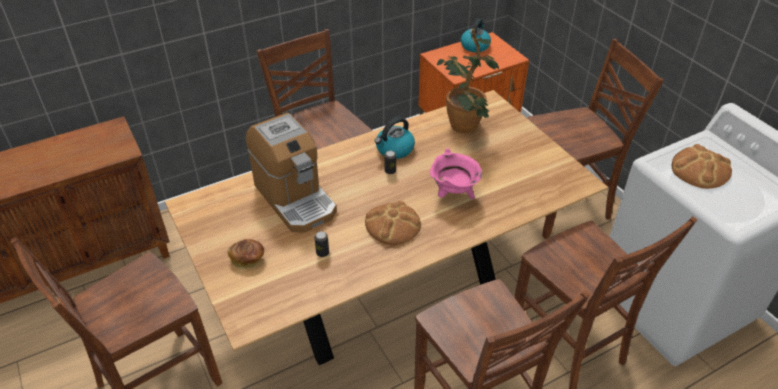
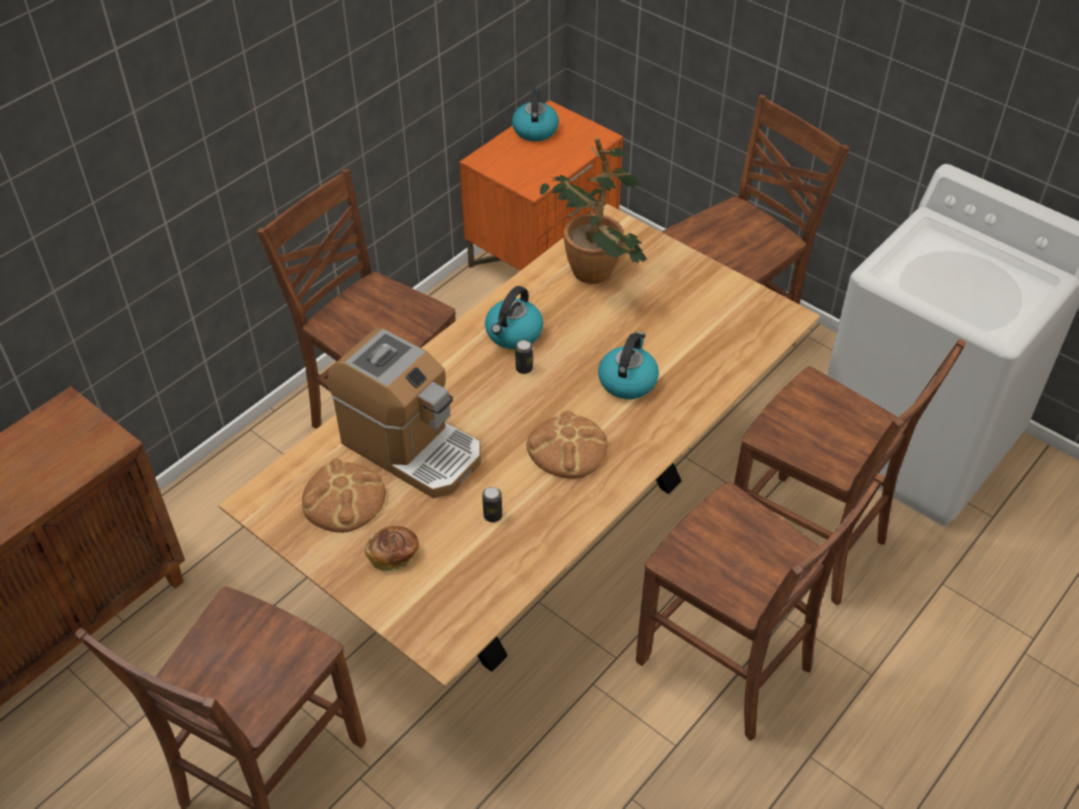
camera: 20 degrees left, 5 degrees up
pink cooking pot [430,148,482,199] -> kettle [598,331,659,399]
bread [671,144,732,189] -> bread moved to [302,459,386,533]

